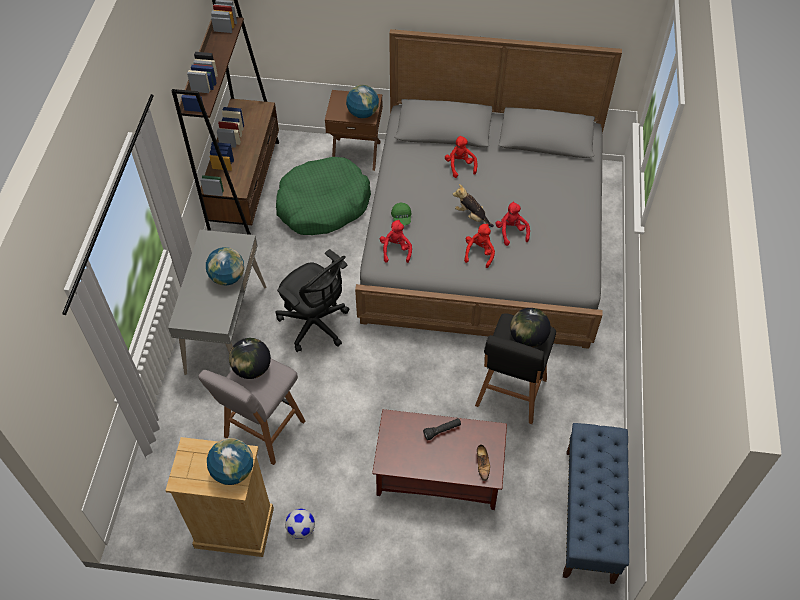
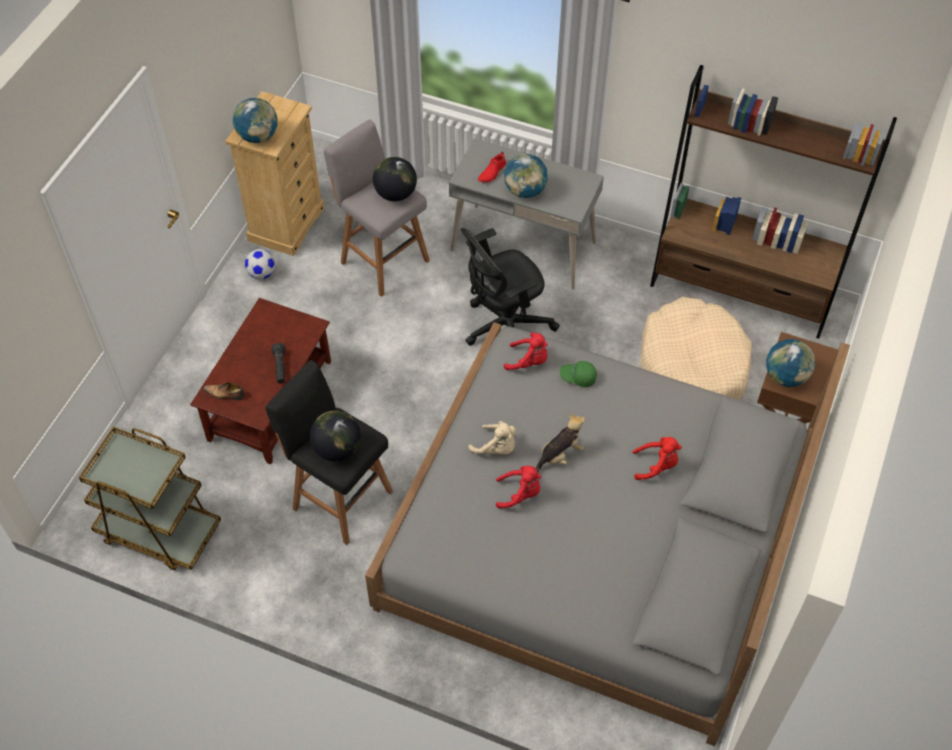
camera: 105 degrees right, 0 degrees up
green dog bed [276,157,371,235] -> beige dog bed [640,297,752,400]
red plush toy [464,224,495,268] -> beige plush toy [468,421,516,455]
blue bench [563,423,629,584] -> brown cart [79,427,221,570]
none -> red shoe [478,152,506,183]

